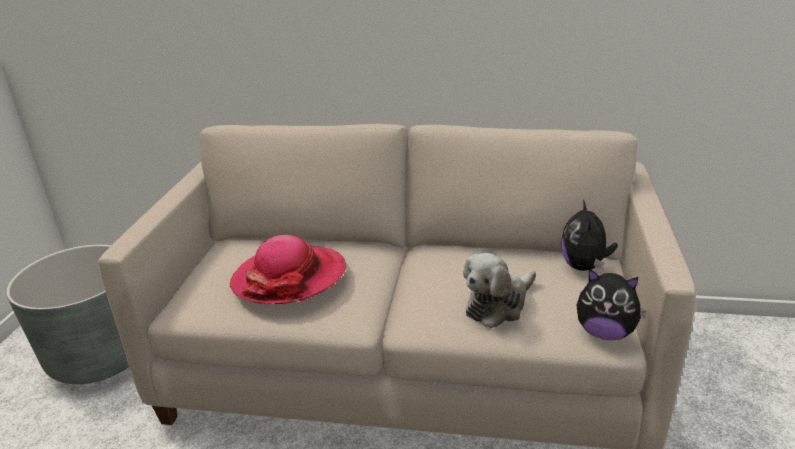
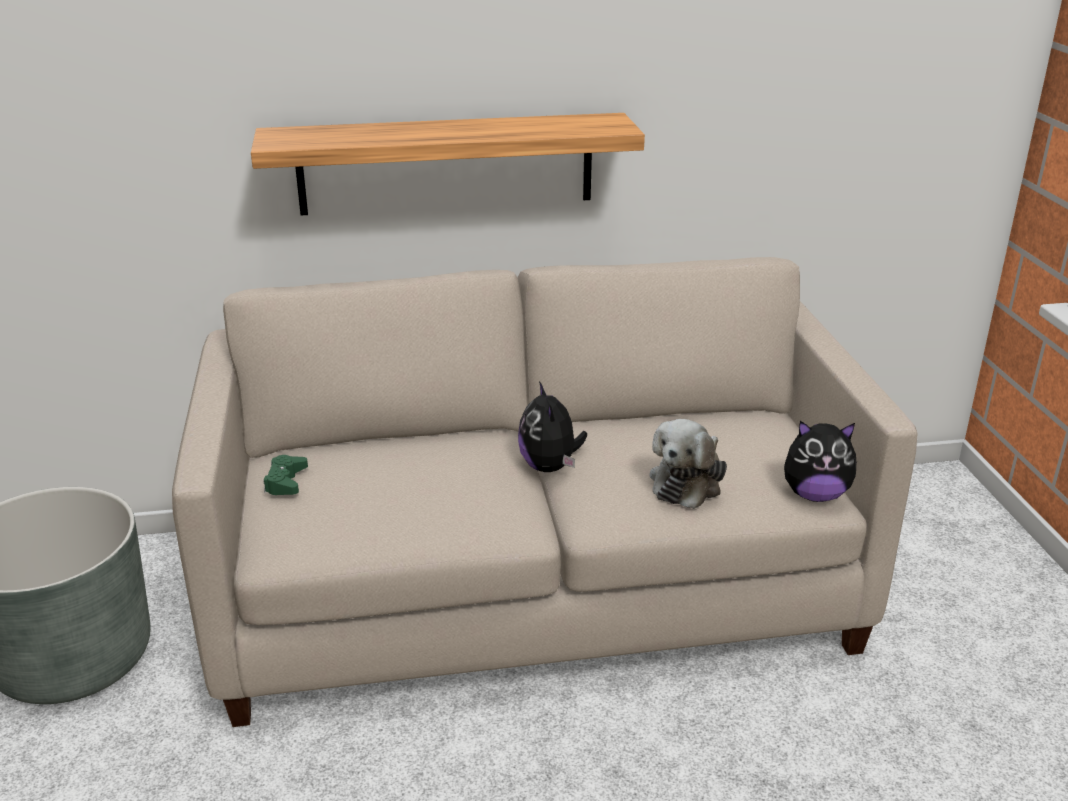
camera: 20 degrees left, 0 degrees up
hat [230,235,346,304] -> none
plush toy [561,200,618,271] -> plush toy moved to [518,381,587,472]
none -> shelf [251,113,645,215]
none -> green game controller [263,455,308,495]

